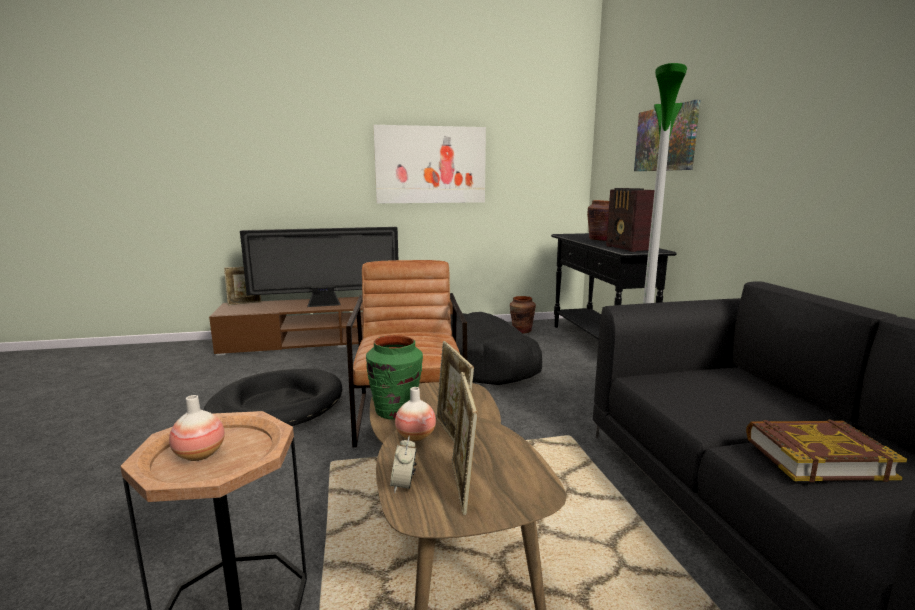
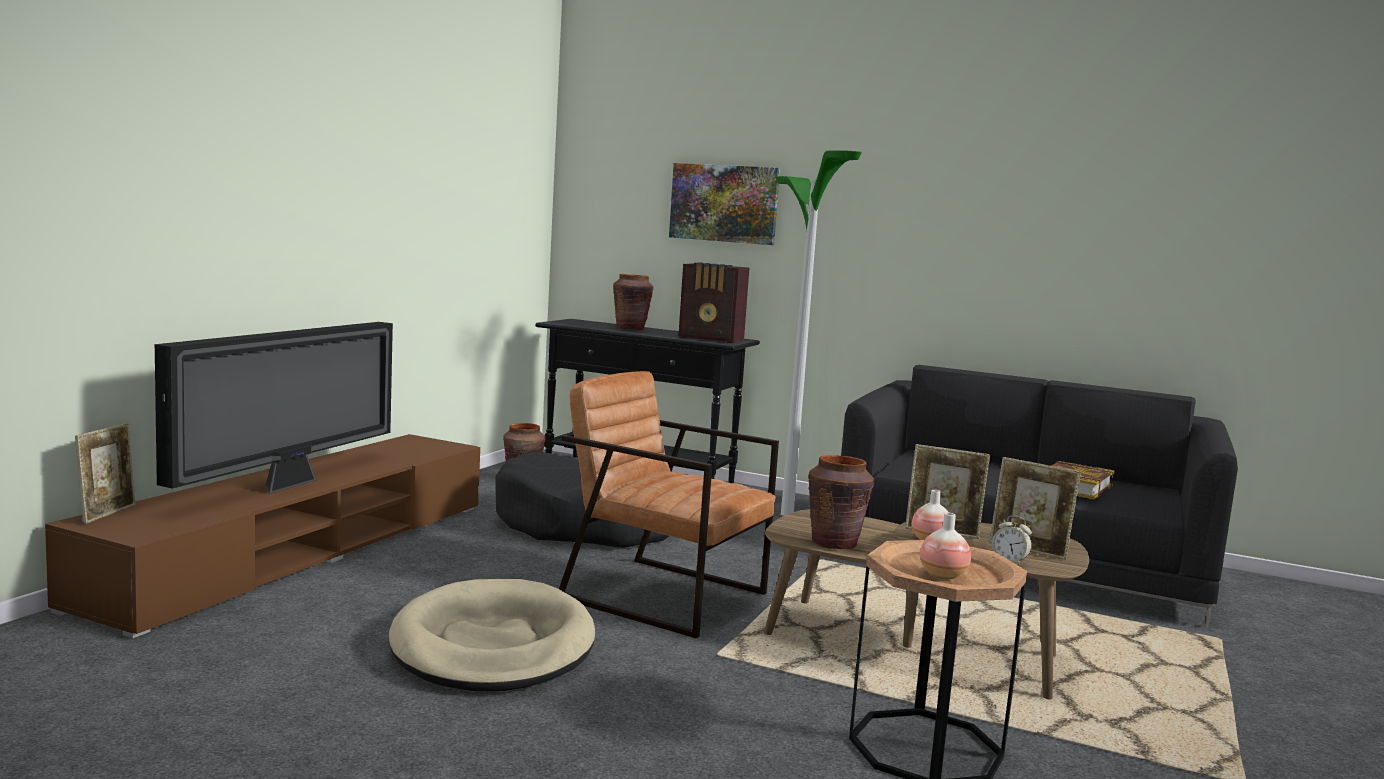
camera: 55 degrees left, 5 degrees down
black dog bed [204,369,342,426] -> beige dog bed [389,579,595,691]
green vase [366,335,423,420] -> brown vase [808,455,874,549]
picture [373,125,486,203] -> none

